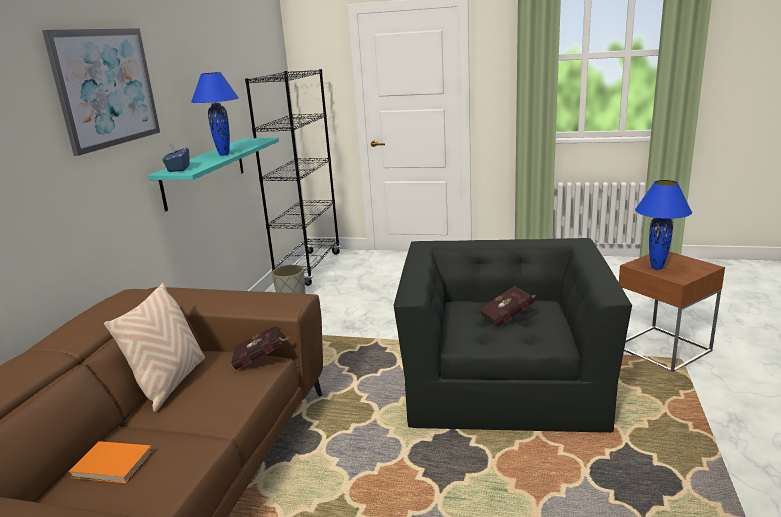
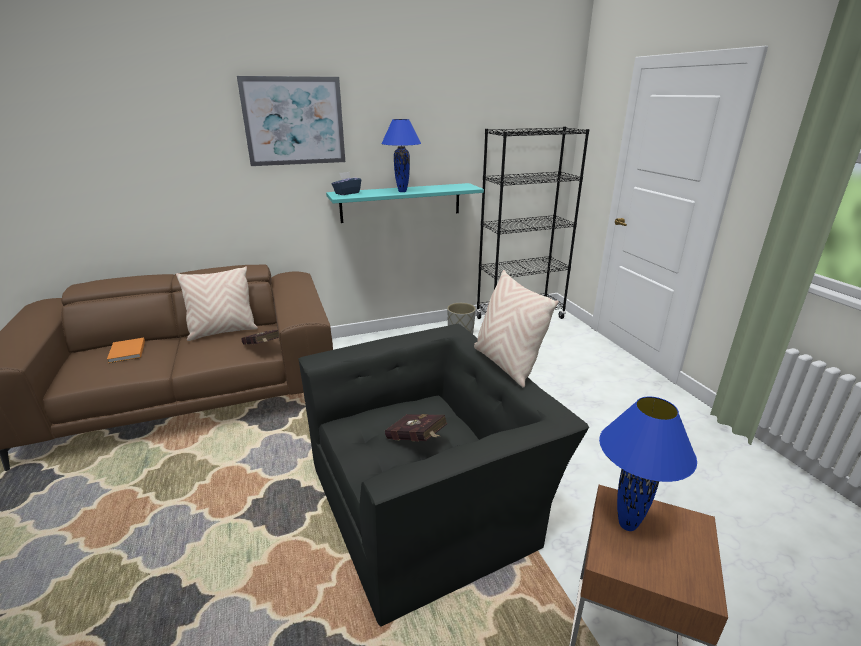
camera: 55 degrees right, 5 degrees up
none -> beige pillow [474,270,559,387]

